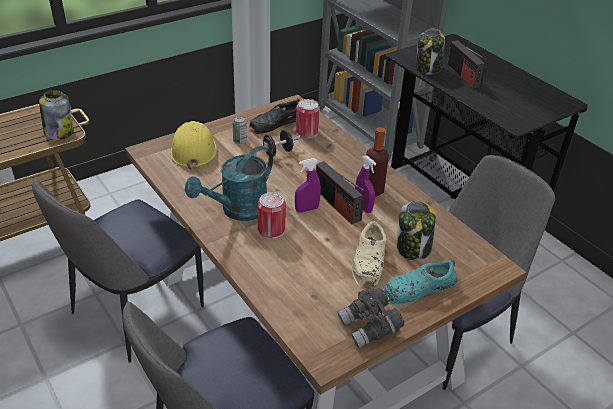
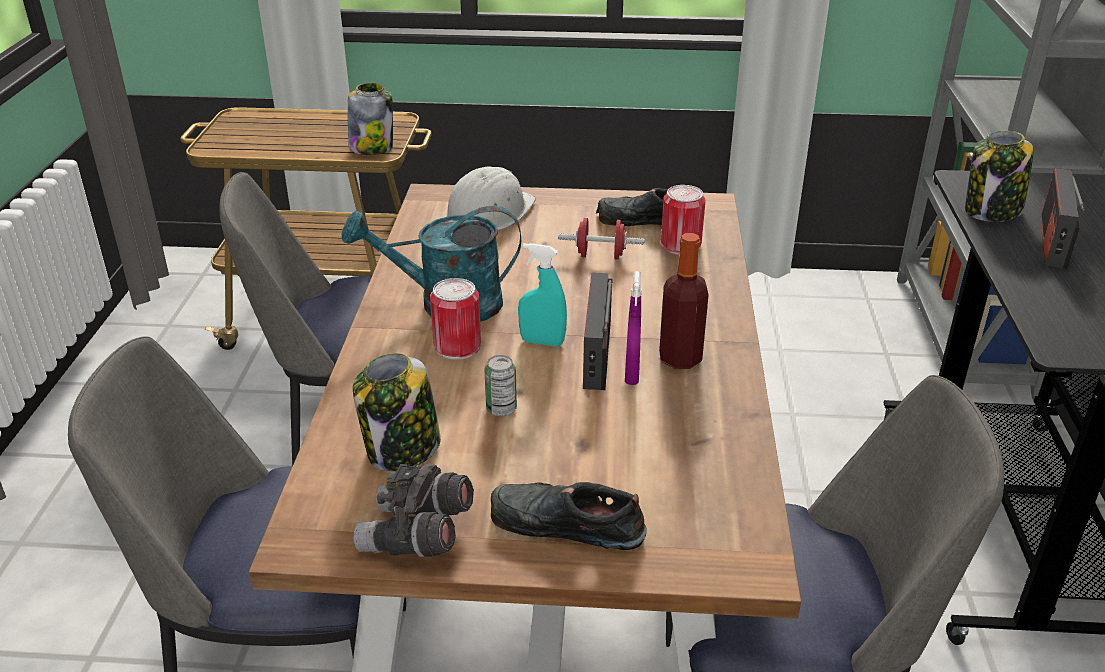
camera: 40 degrees right, 5 degrees down
yellow hard hat [170,121,217,170] -> white hard hat [445,167,536,231]
can [233,116,247,144] -> can moved to [484,355,517,417]
black dumbbell [258,130,300,157] -> red dumbbell [558,218,645,260]
purple spray bottle [295,158,321,213] -> turquoise spray bottle [518,243,567,346]
beige shoe [352,219,387,287] -> none
turquoise shoe [384,259,457,305] -> black shoe [491,482,647,550]
jar [397,201,436,261] -> jar moved to [353,353,441,471]

